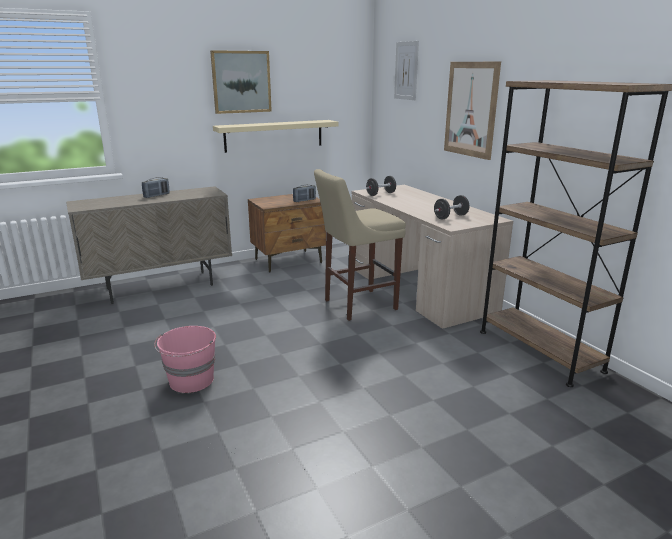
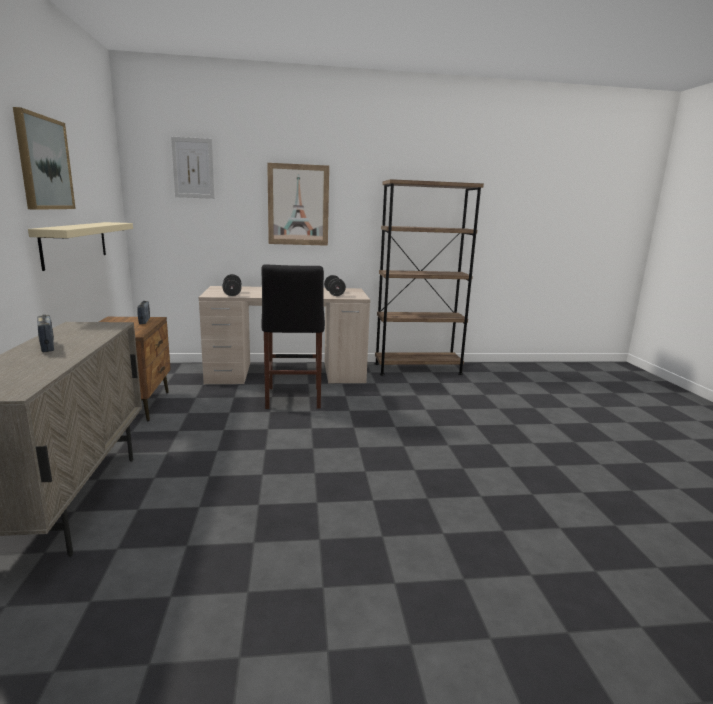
camera: 70 degrees left, 5 degrees down
pink bucket [154,326,216,393] -> none
beige stool [314,169,406,321] -> black stool [261,264,325,409]

